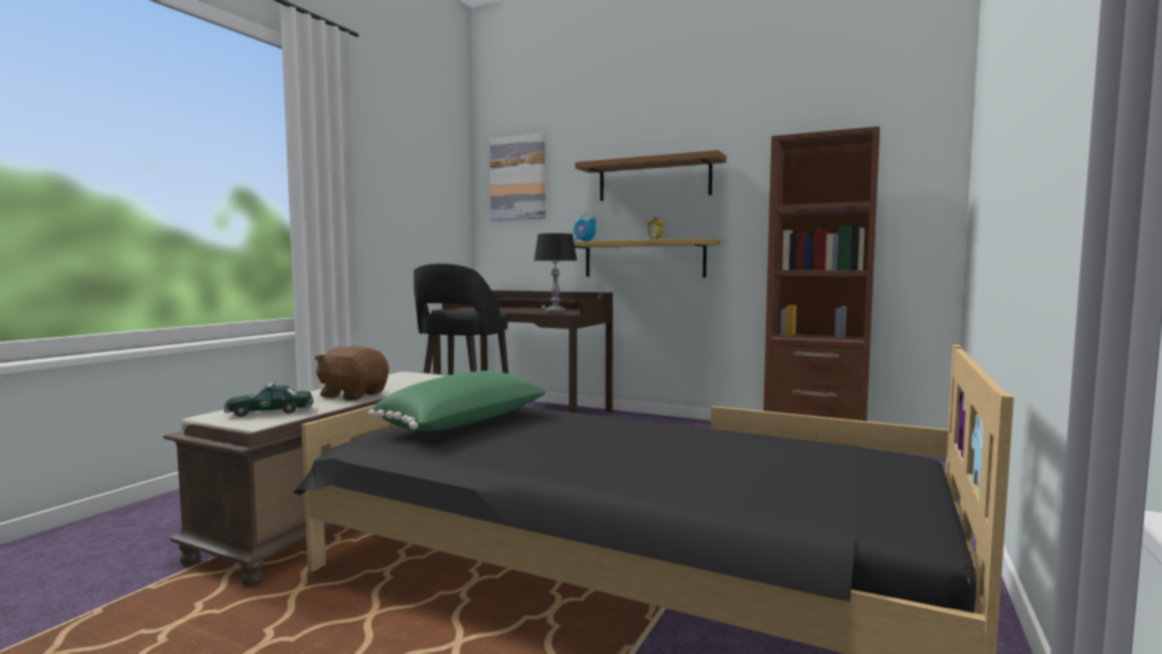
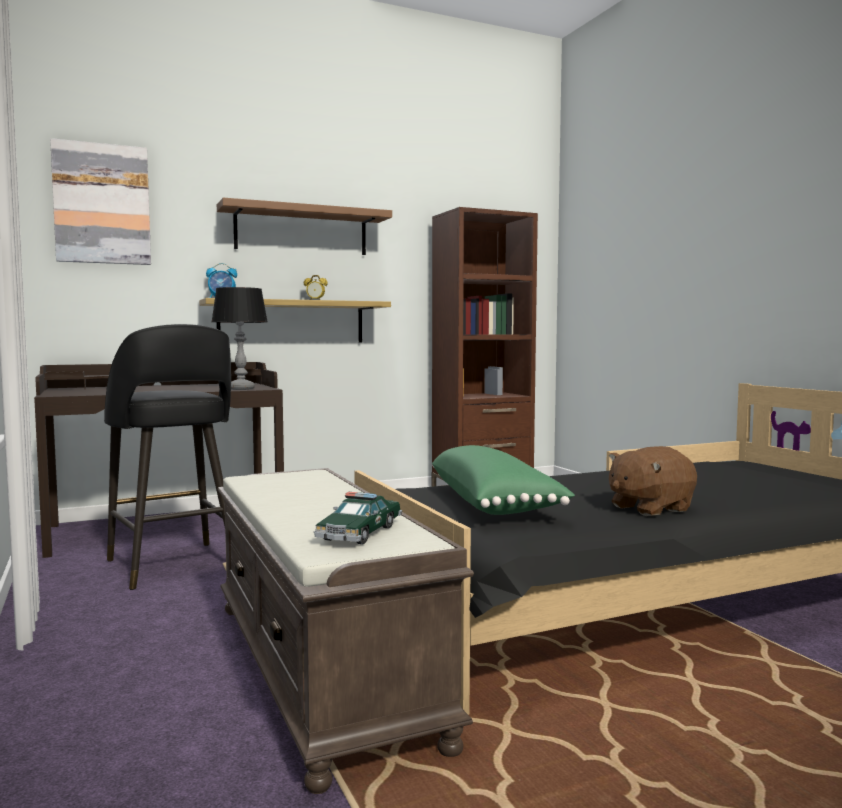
camera: 50 degrees left, 0 degrees up
brown plush toy [315,346,389,400] -> brown plush toy moved to [609,446,697,516]

